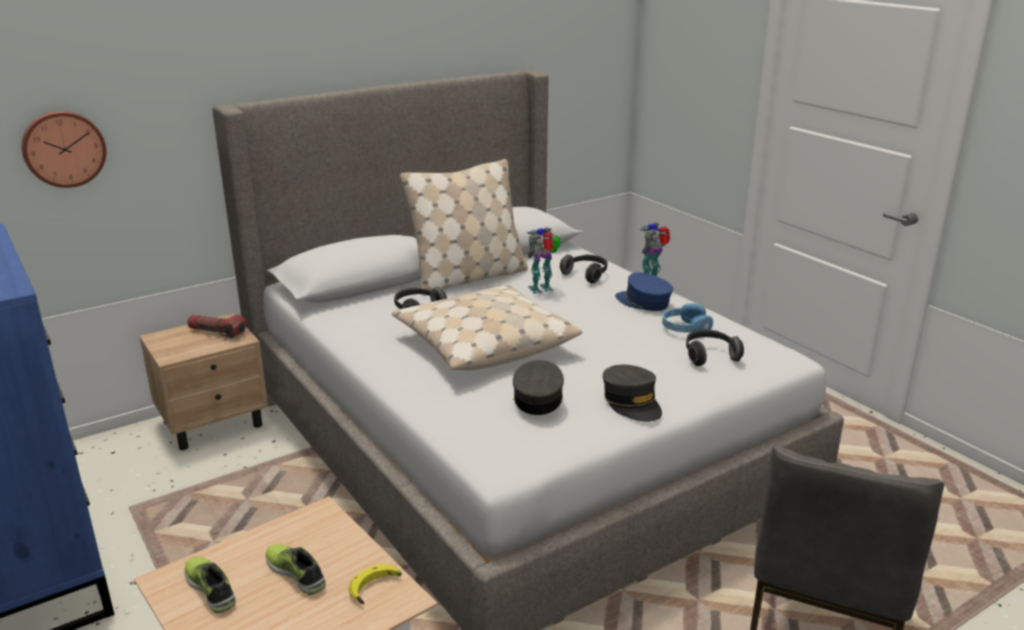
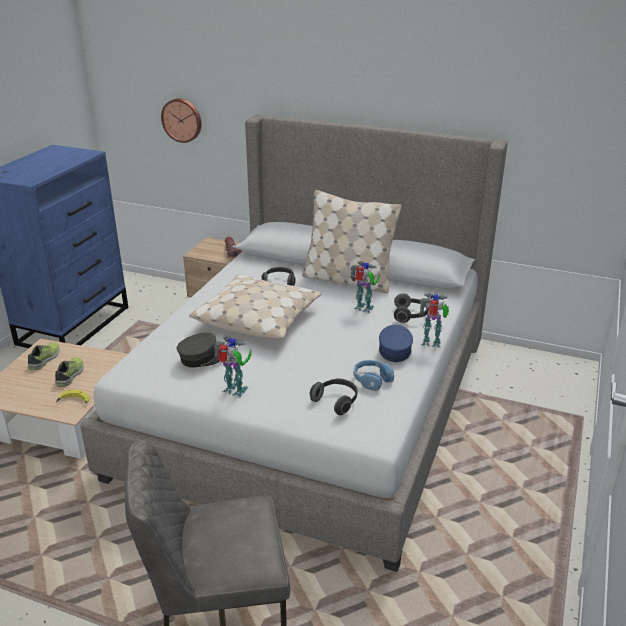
camera: 55 degrees right, 5 degrees up
grey cap [603,365,662,422] -> toy robot [213,336,252,398]

